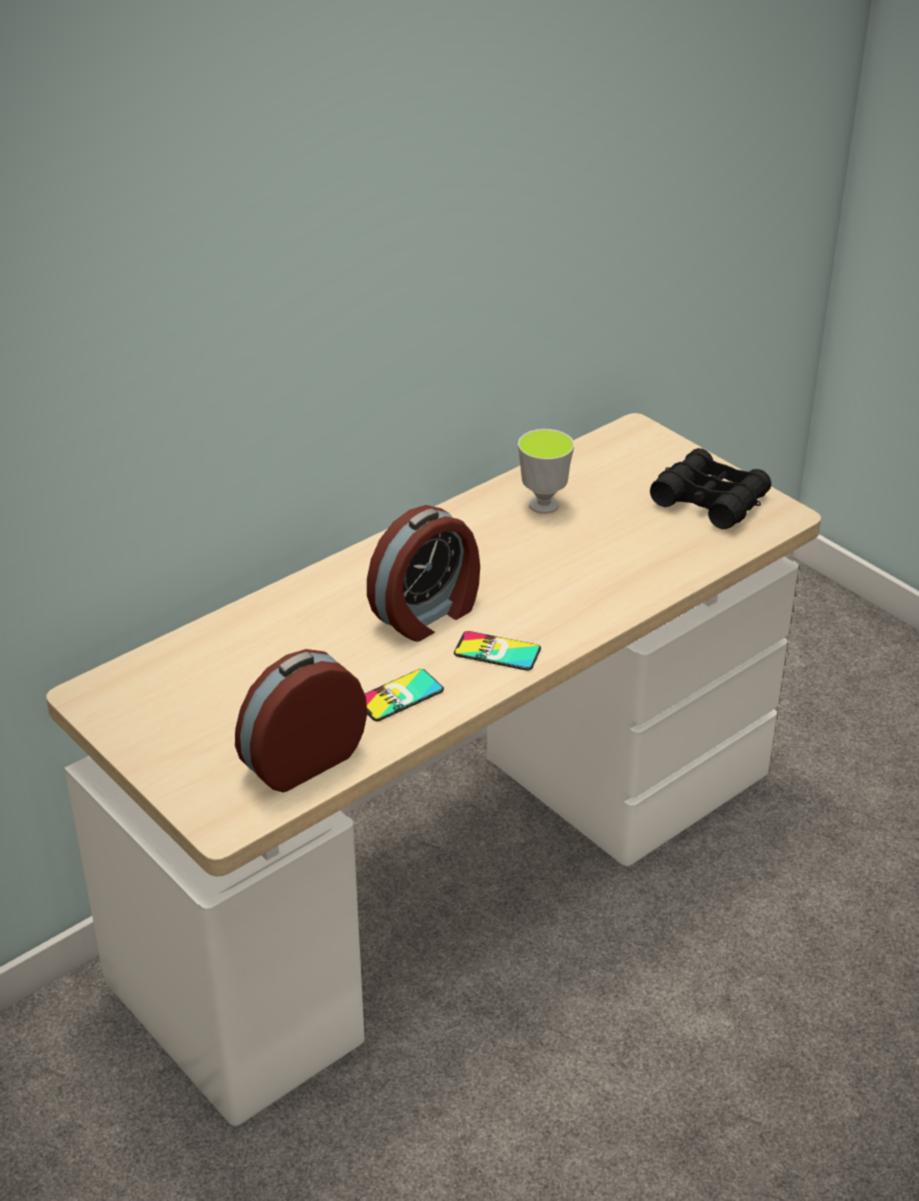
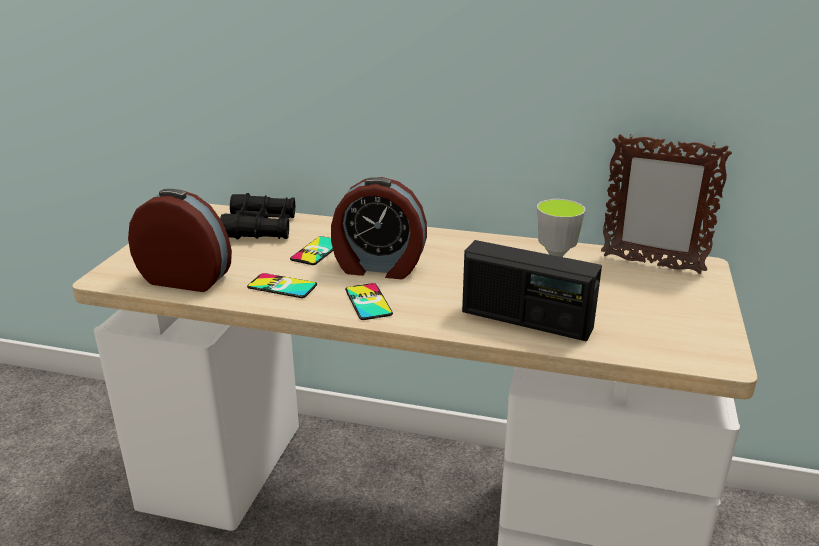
camera: 55 degrees right, 10 degrees down
black binoculars [650,448,771,529] -> black binoculars moved to [220,193,295,239]
none -> phone [290,236,333,265]
none -> radio [462,240,602,341]
none -> picture frame [601,134,732,274]

